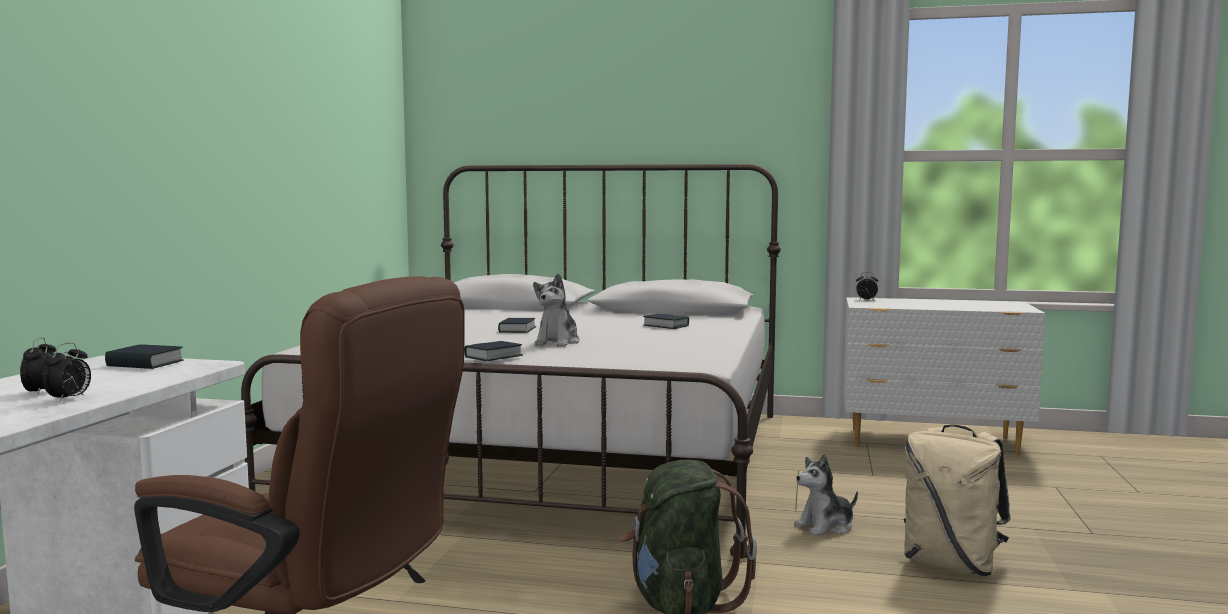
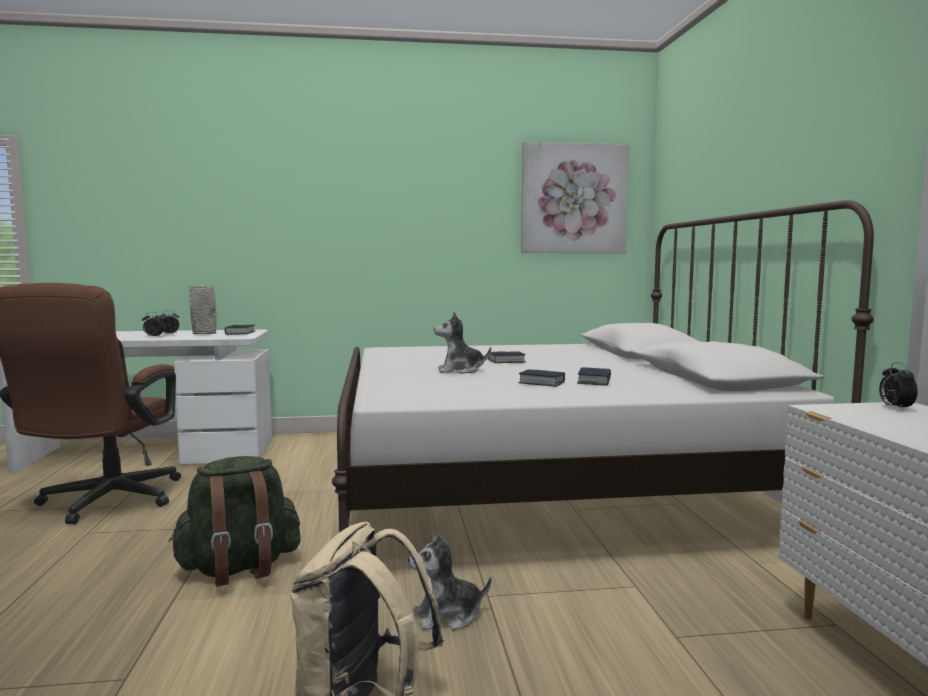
camera: 70 degrees right, 0 degrees up
book [464,341,523,361] -> book moved to [518,369,565,387]
plush toy [794,454,858,536] -> plush toy turned 60 degrees counterclockwise [408,534,491,631]
none -> grey vase [189,285,217,334]
none -> picture [521,142,629,253]

